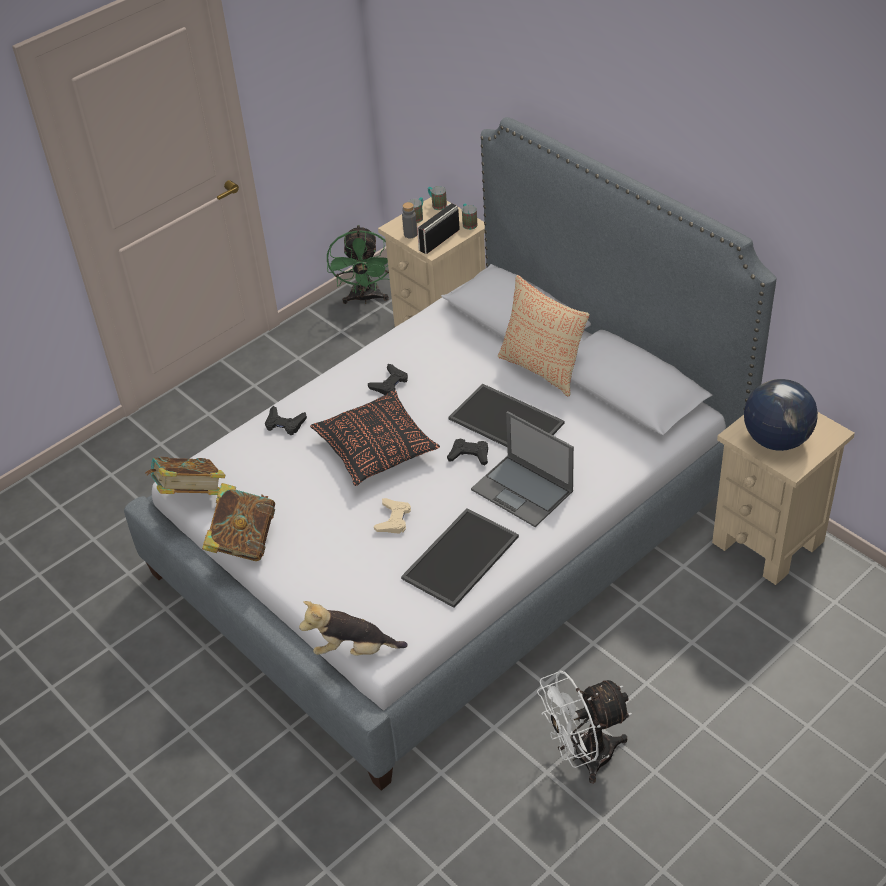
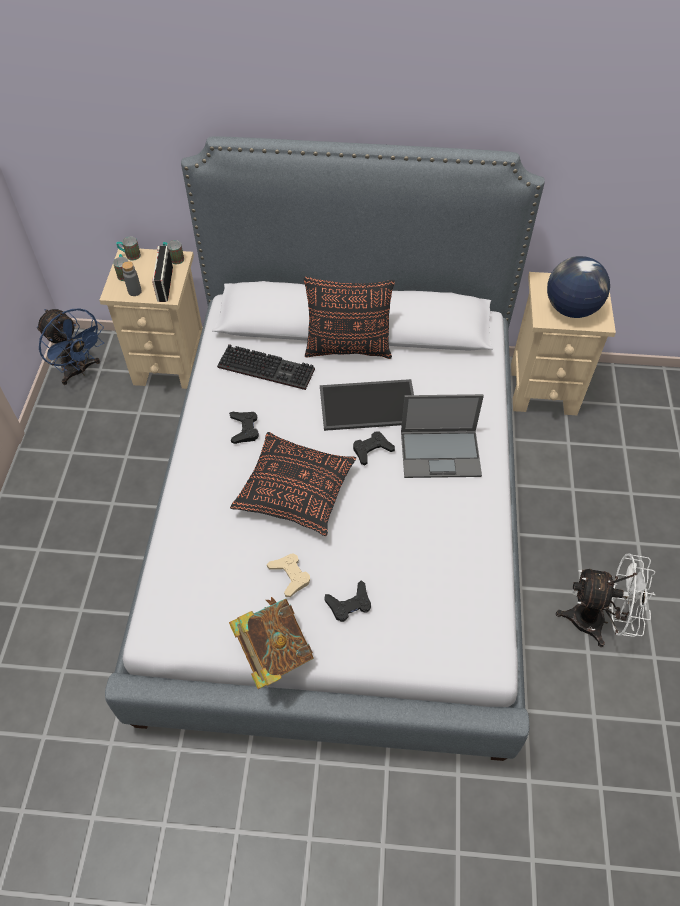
camera: 45 degrees left, 10 degrees up
book [145,457,225,495] -> none
black game controller [265,406,307,435] -> black game controller moved to [324,580,371,622]
plush toy [299,601,408,656] -> none
green fan [327,225,390,304] -> blue fan [37,309,104,385]
beige game controller [374,498,411,534] -> beige game controller moved to [267,553,310,597]
tray [401,508,519,608] -> none
beige pillow [498,275,589,396] -> black pillow [304,277,395,359]
white fan [537,670,632,784] -> white fan turned 105 degrees counterclockwise [556,553,655,647]
none -> keyboard [217,344,315,390]

